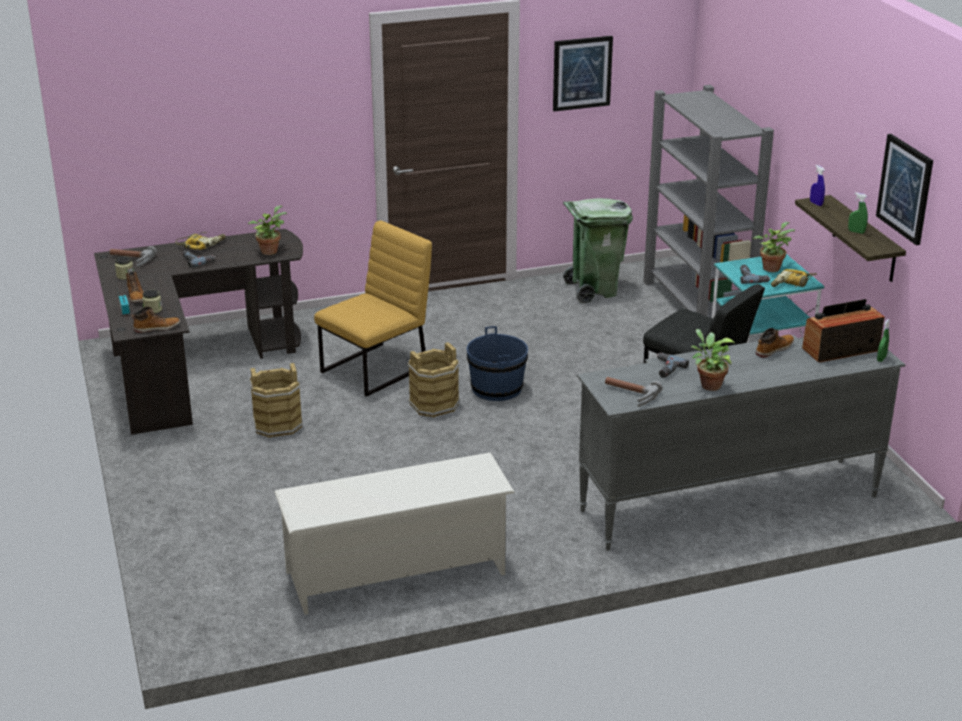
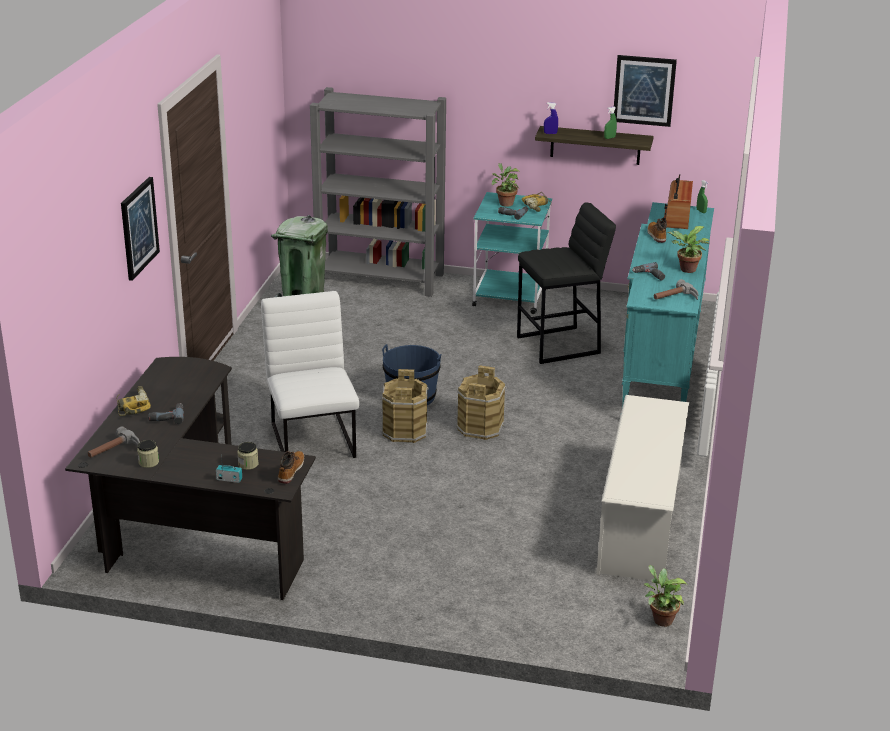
camera: 60 degrees left, 0 degrees up
boot [126,271,144,303] -> none
potted plant [248,205,287,255] -> potted plant moved to [644,565,687,627]
brown bucket [250,363,303,438] -> brown bucket moved to [457,365,506,440]
yellow chair [314,220,432,397] -> white chair [261,291,359,458]
picture [553,36,613,112] -> picture moved to [121,177,160,281]
grey cabinet [577,335,905,551] -> turquoise cabinet [622,202,714,408]

